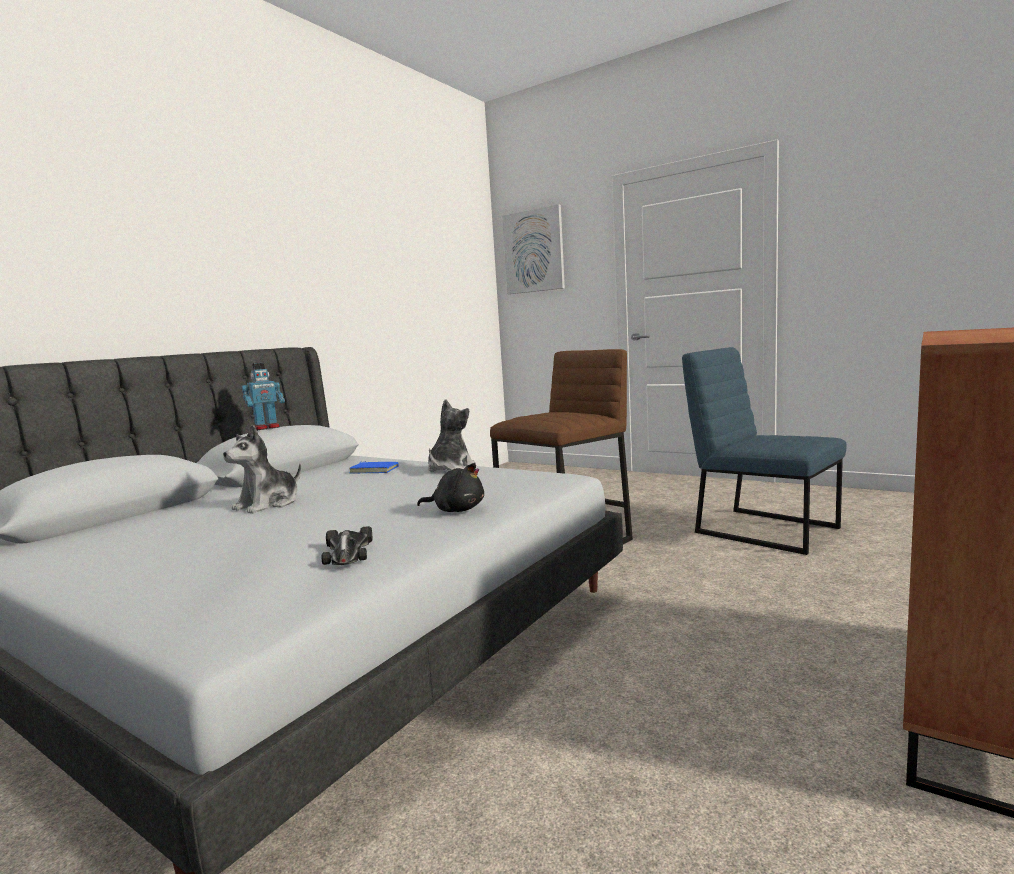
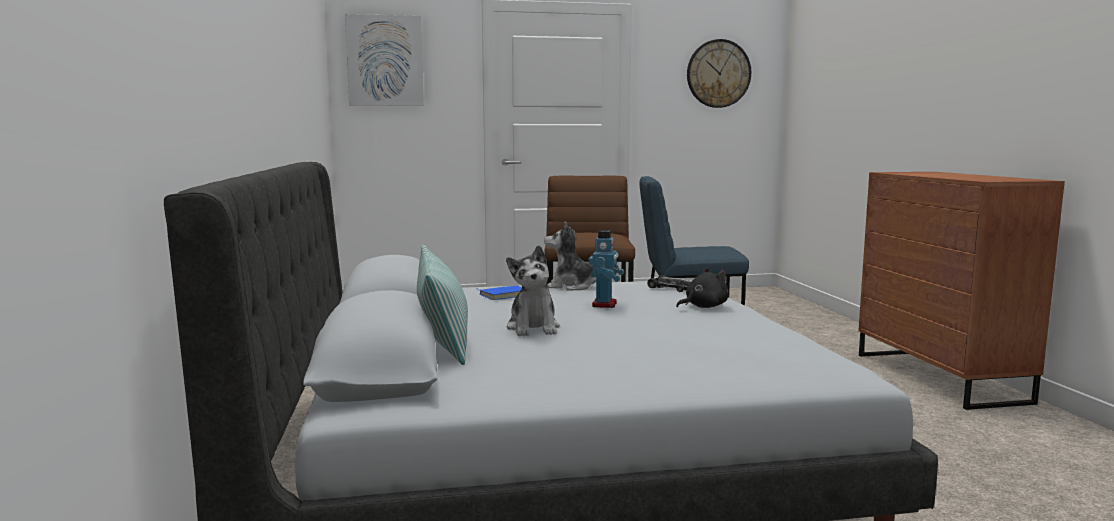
camera: 45 degrees left, 0 degrees up
toy robot [242,363,285,430] -> toy robot moved to [588,230,624,308]
toy car [321,526,372,565] -> toy car moved to [647,275,691,292]
plush toy [428,399,475,472] -> plush toy turned 60 degrees counterclockwise [544,221,596,291]
none -> pillow [417,244,468,365]
none -> wall clock [687,39,751,108]

